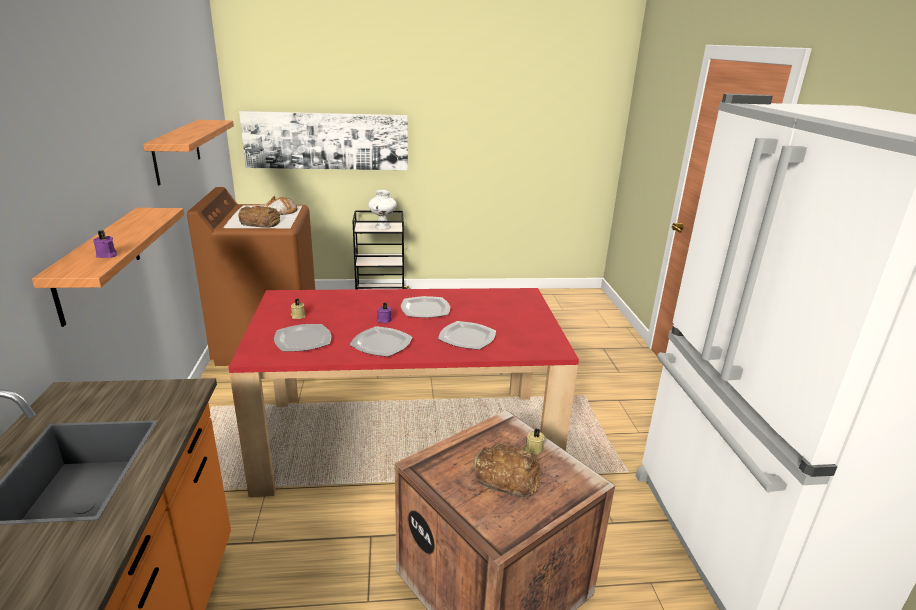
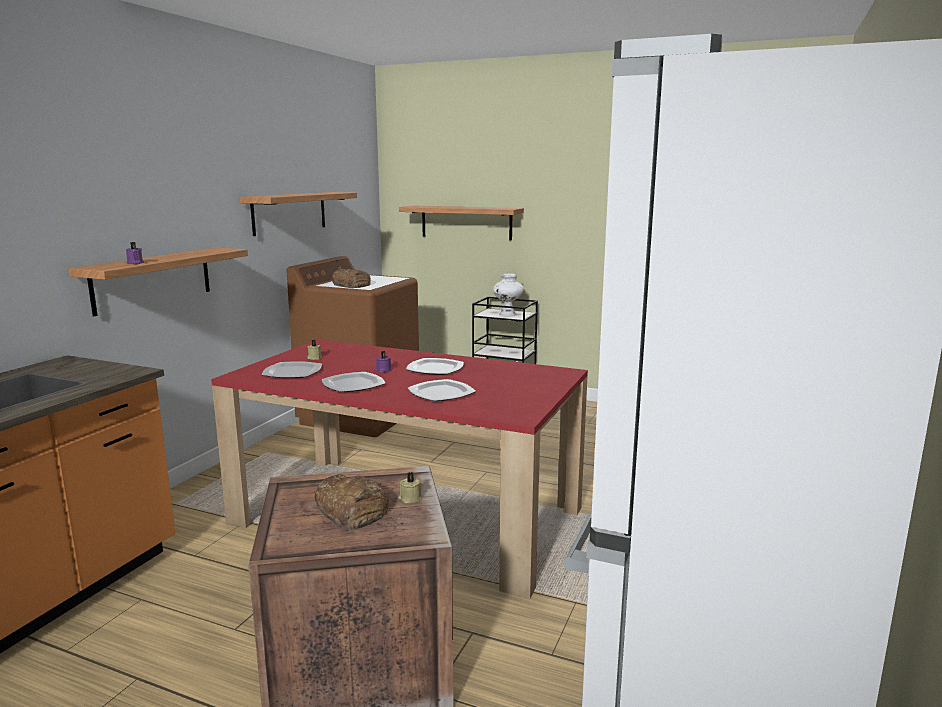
camera: 30 degrees right, 10 degrees down
picture [239,111,408,170] -> shelf [399,205,524,240]
bread [264,196,297,215] -> none

